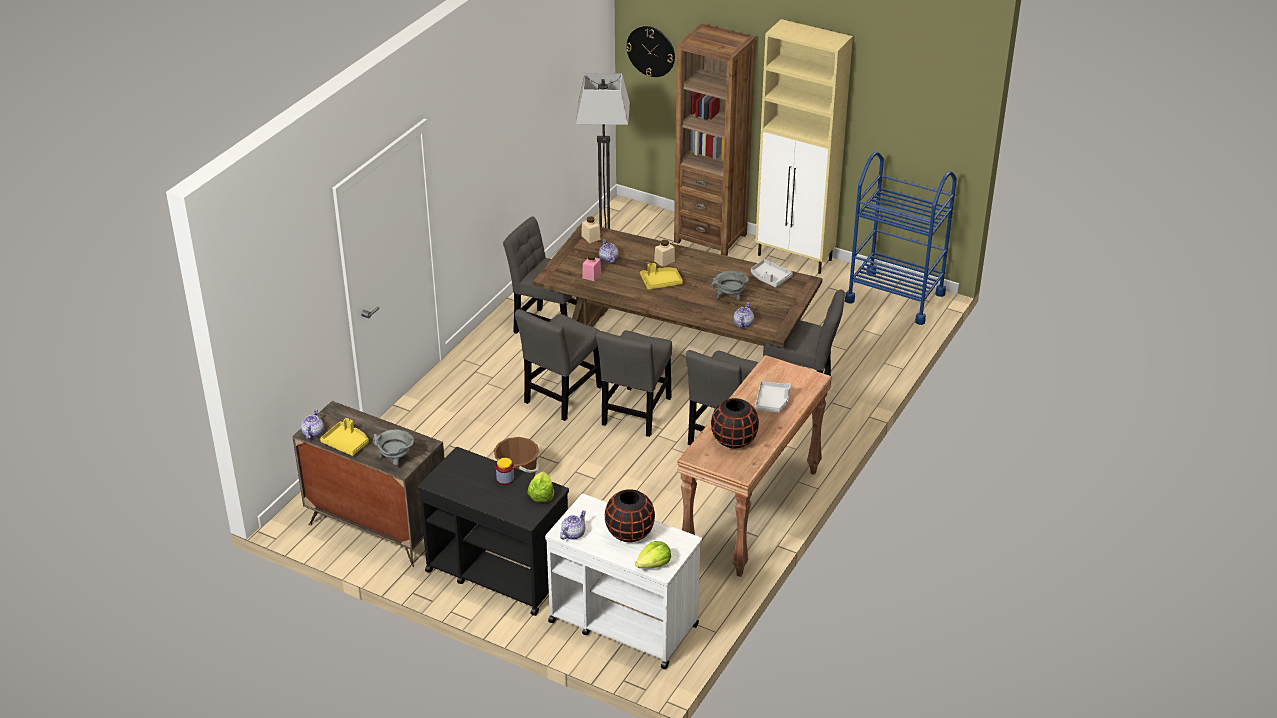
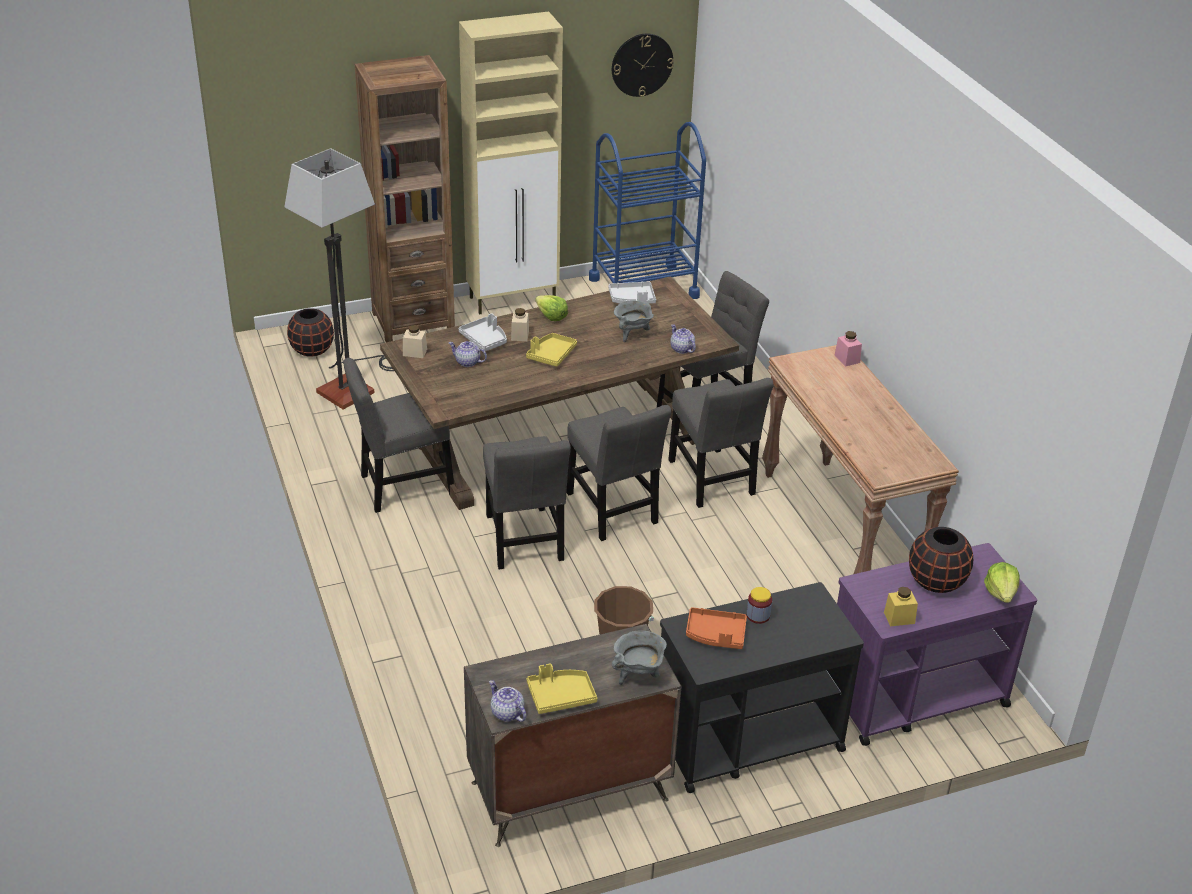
camera: 50 degrees left, 0 degrees up
lettuce [528,471,554,502] -> lettuce moved to [535,295,568,321]
white cart [545,494,702,669] -> purple cart [837,543,1037,746]
teapot [560,510,586,540] -> yellow jar [884,587,918,626]
pink jar [582,254,601,281] -> pink jar moved to [835,331,862,366]
wall clock [626,26,675,77] -> wall clock moved to [612,34,674,97]
black vase [711,398,759,448] -> black vase moved to [287,308,334,357]
grey tray [755,381,791,412] -> grey tray moved to [459,313,507,351]
none -> orange tray [686,607,747,649]

